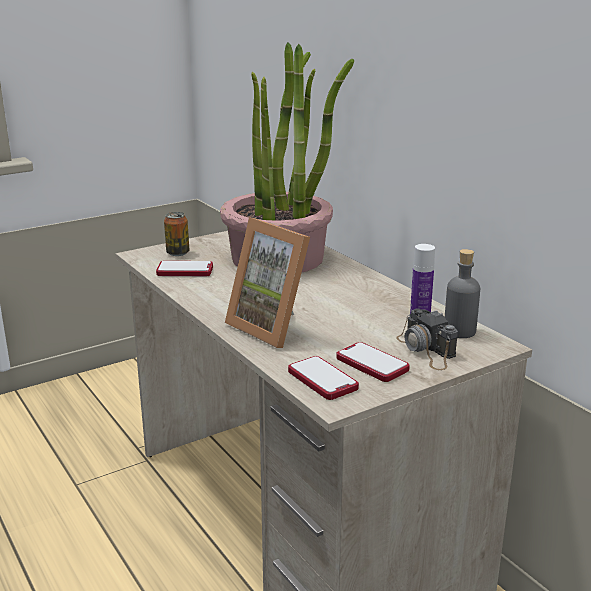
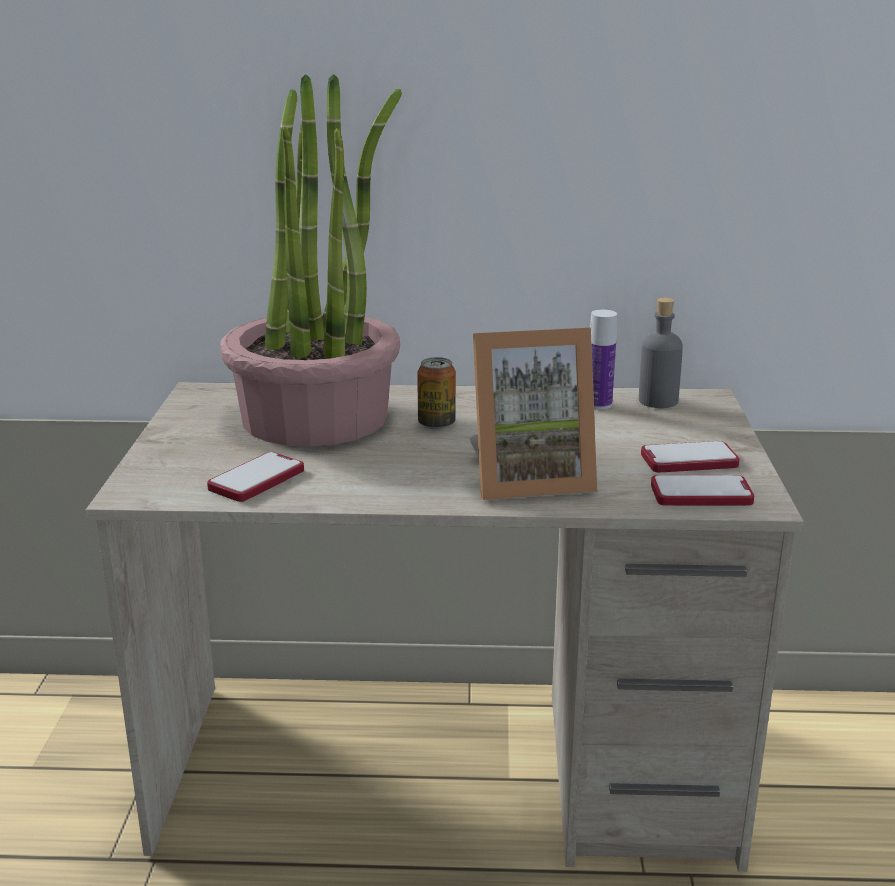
camera: 55 degrees left, 0 degrees up
can [164,212,189,256] -> can moved to [417,357,456,430]
camera [396,308,458,370] -> none

